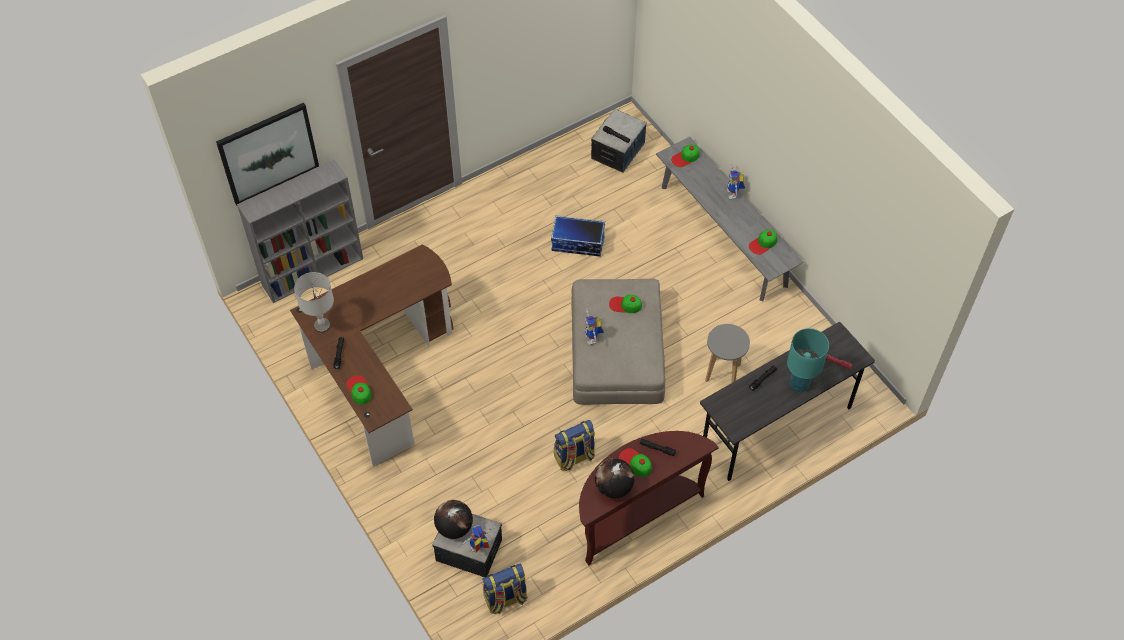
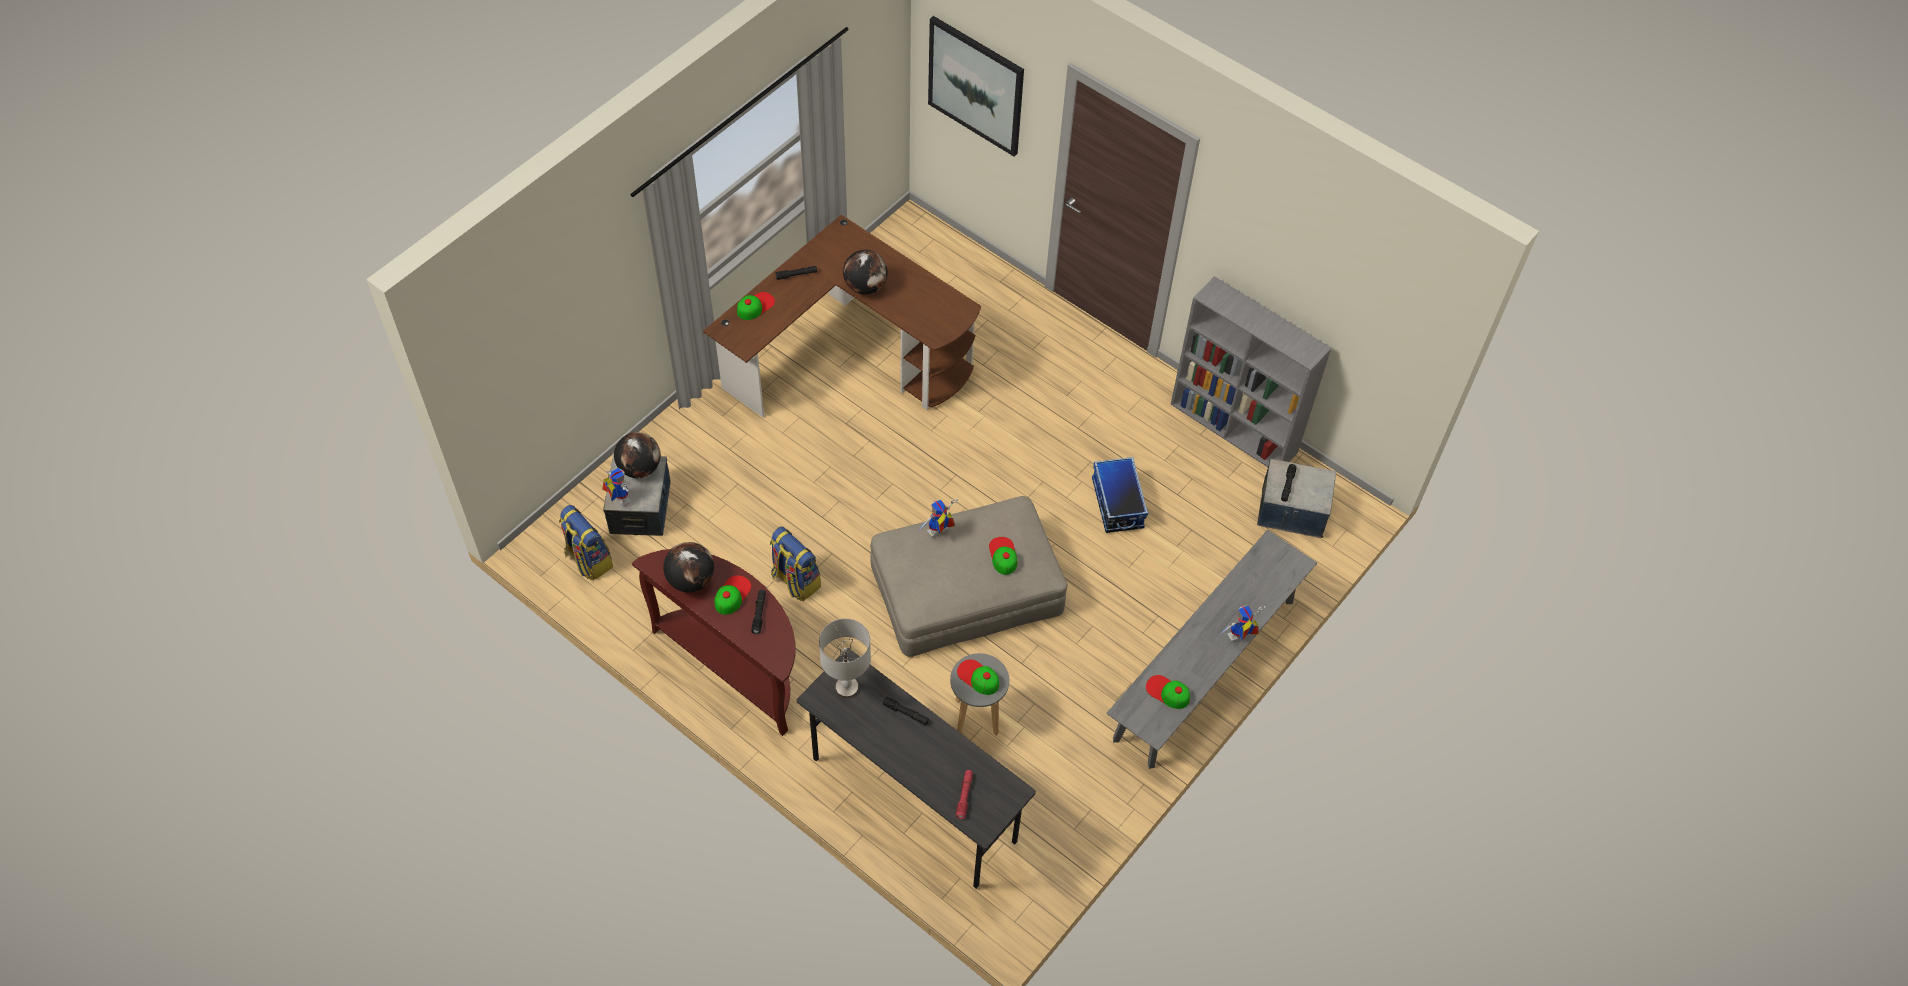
camera: 70 degrees right, 0 degrees up
grey bookcase [237,159,363,303] -> grey bookcase moved to [1171,276,1331,467]
grey table lamp [294,272,334,333] -> grey table lamp moved to [819,619,871,698]
cap [671,145,700,167] -> cap moved to [957,659,999,695]
turquoise table lamp [787,328,829,392] -> none
none -> globe [843,250,888,294]

